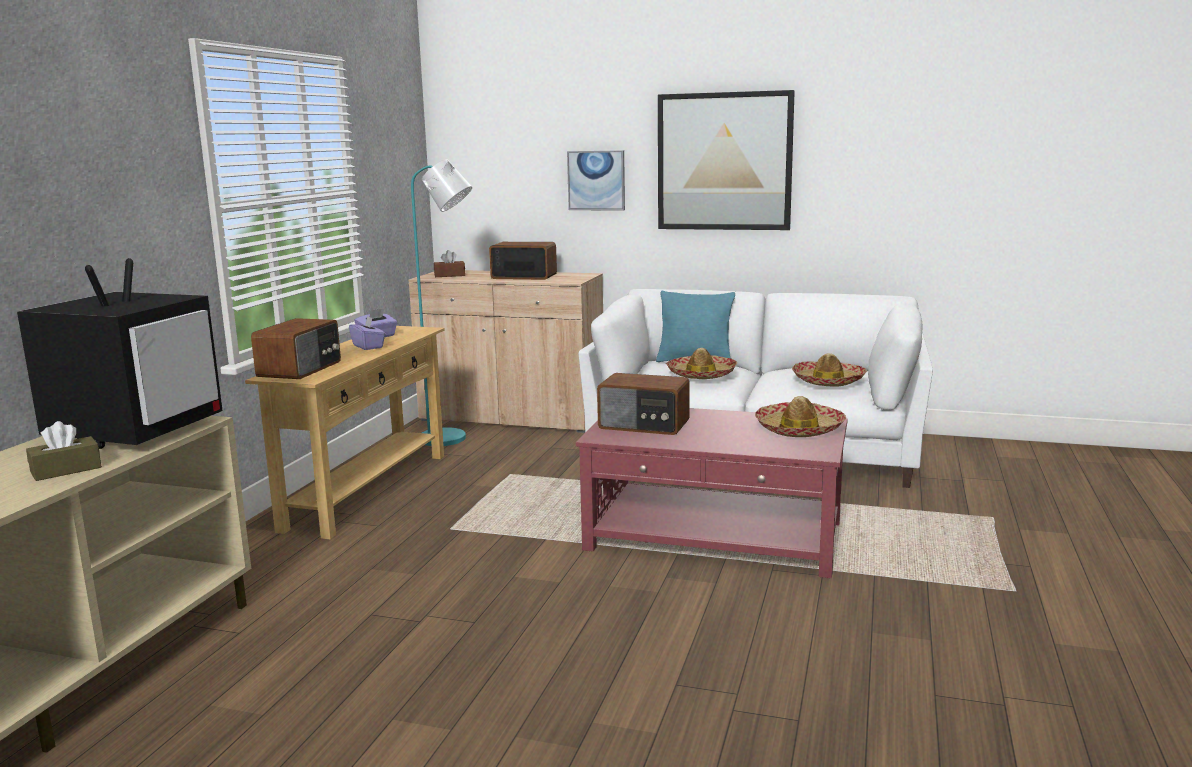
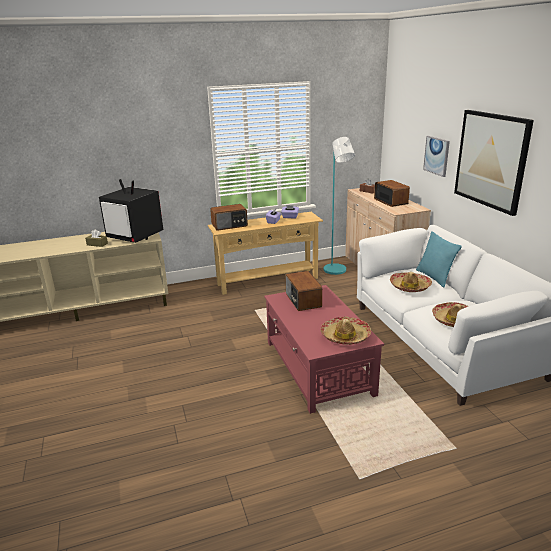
camera: 55 degrees right, 10 degrees up
television [17,258,223,449] -> television turned 45 degrees clockwise [99,179,163,243]

